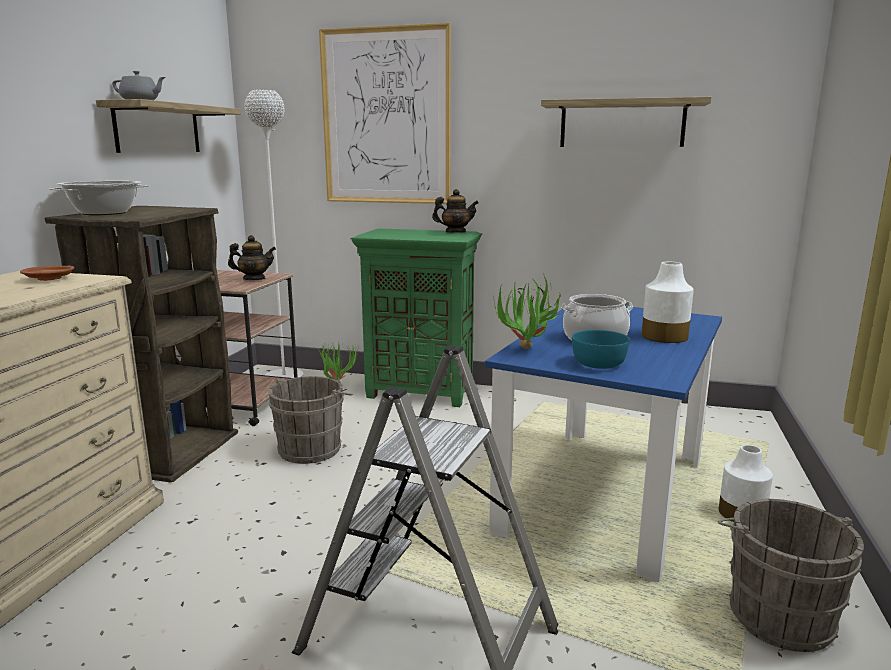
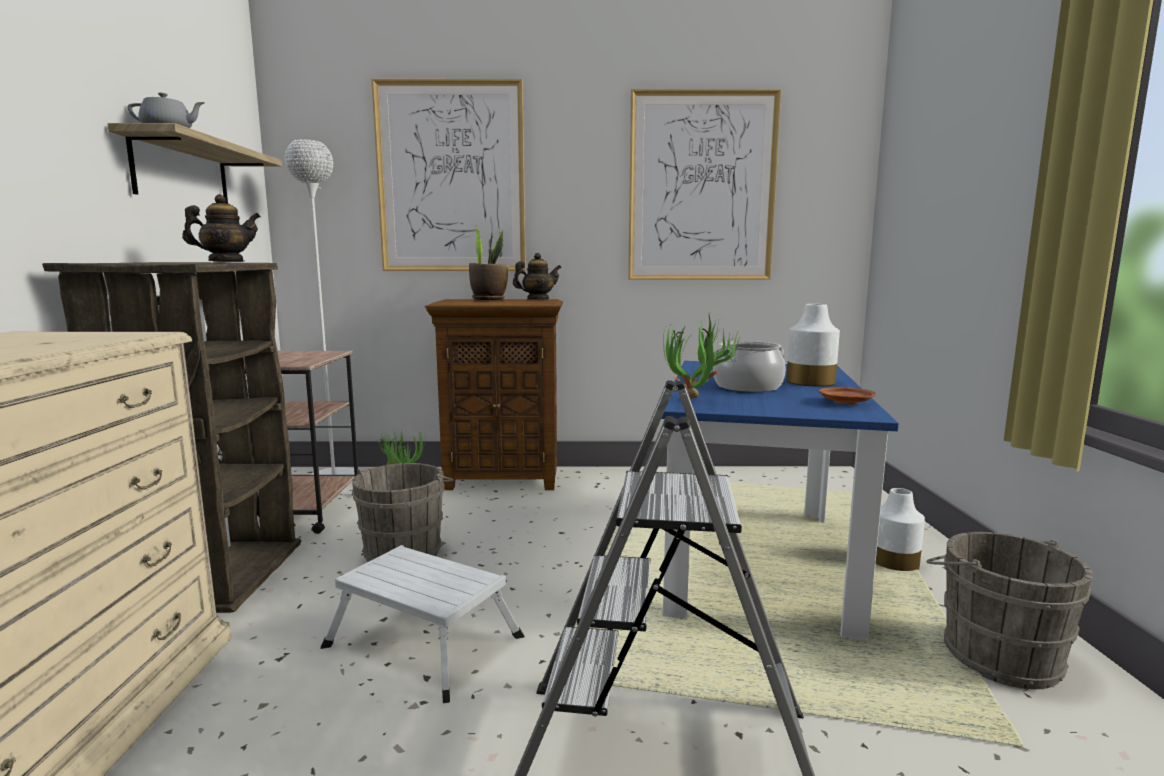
camera: 15 degrees left, 5 degrees down
brown plate [20,266,74,281] -> brown plate moved to [819,387,876,405]
cooking pot [49,181,149,215] -> none
teapot [228,235,276,280] -> teapot moved to [182,194,261,262]
green cabinet [350,228,482,407] -> brown cabinet [425,299,563,490]
shelf [541,97,712,147] -> picture [628,89,781,280]
turquoise bowl [572,330,630,369] -> none
none -> white step ladder [320,545,525,703]
none -> potted plant [469,225,508,300]

